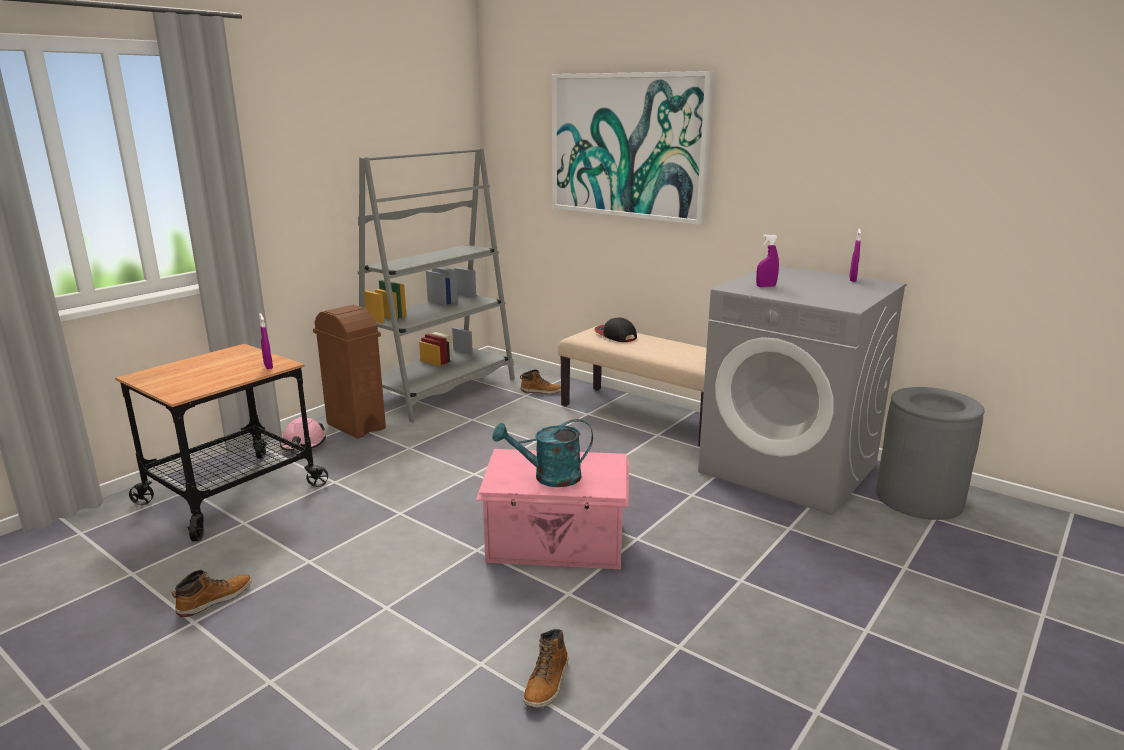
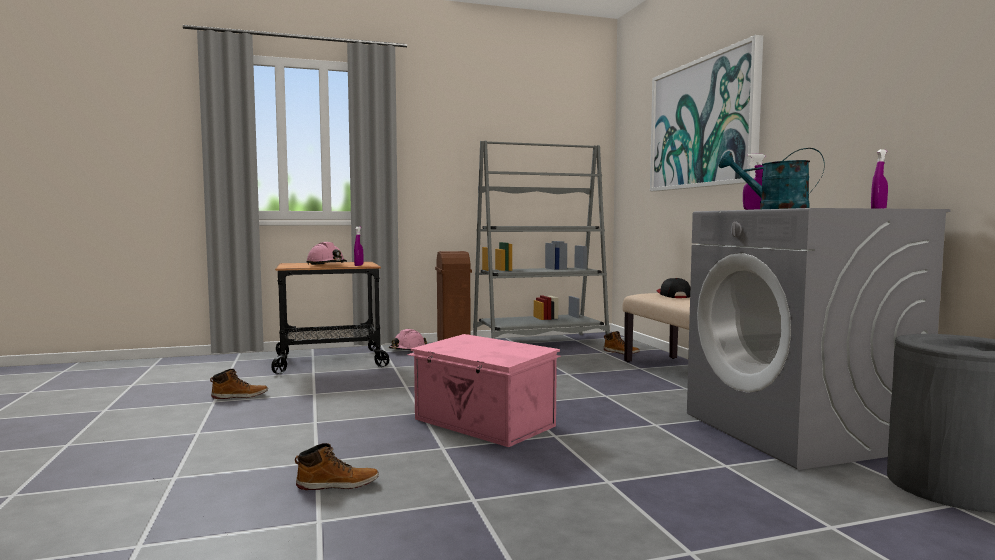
camera: 35 degrees right, 15 degrees down
turquoise watering can [492,419,593,487] -> turquoise watering can moved to [718,148,825,209]
boot [523,629,568,708] -> boot turned 150 degrees counterclockwise [295,443,379,490]
none -> pink hard hat [306,242,347,265]

